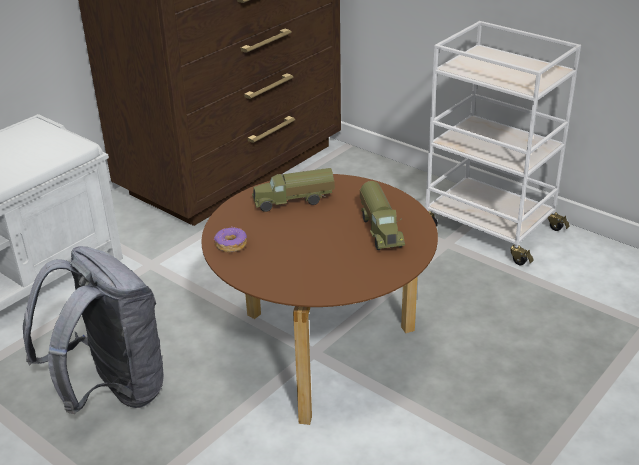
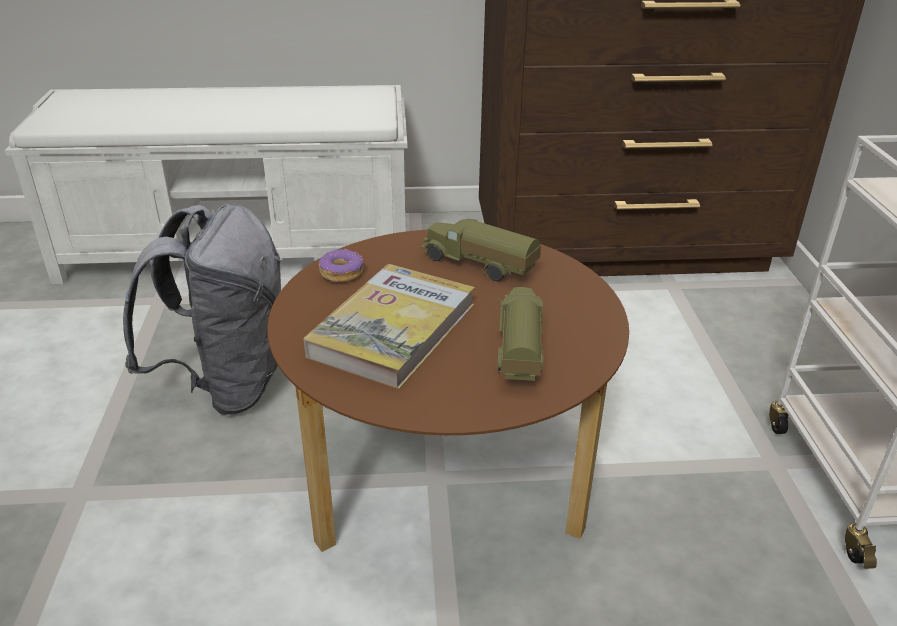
camera: 45 degrees right, 0 degrees up
toy truck [360,181,405,250] -> toy truck turned 150 degrees clockwise [497,287,544,381]
none -> book [303,264,475,389]

